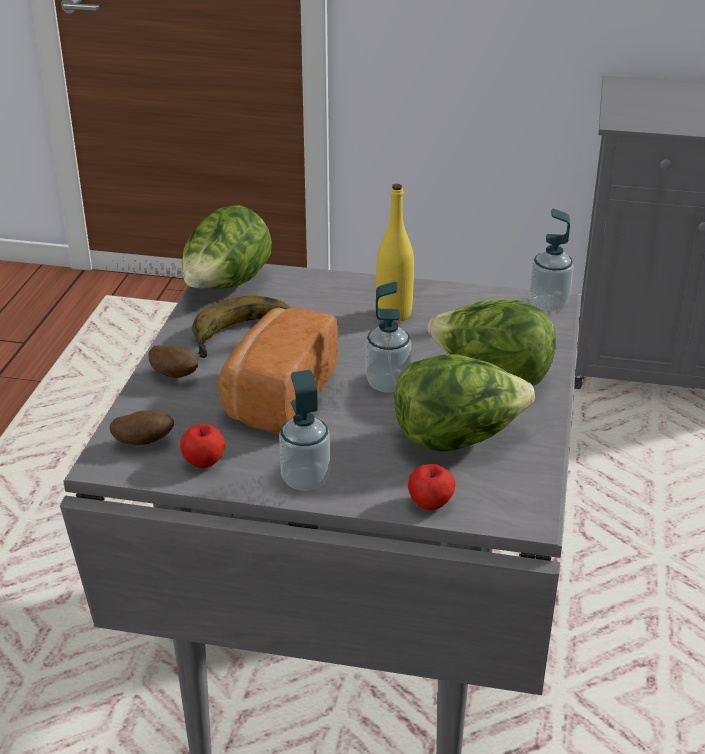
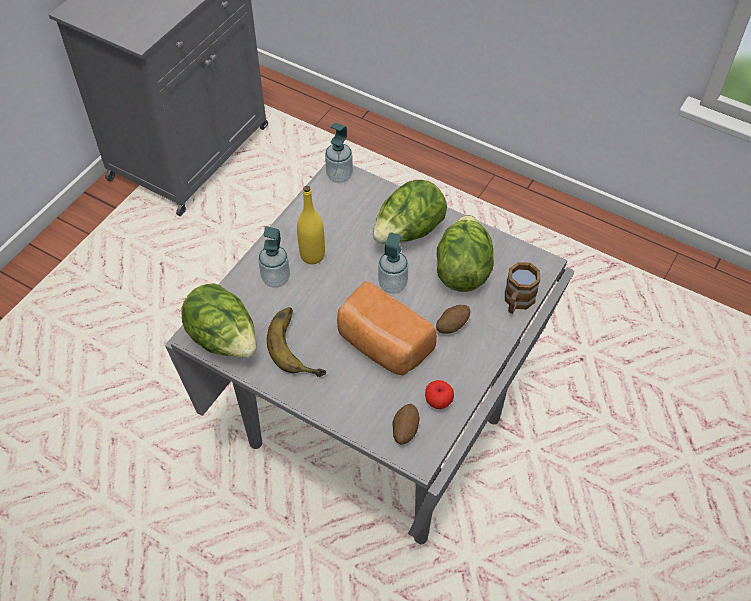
camera: 70 degrees left, 20 degrees up
potato [149,346,198,378] -> potato moved to [436,305,470,334]
soap dispenser [279,370,330,491] -> soap dispenser moved to [258,226,290,288]
apple [408,464,456,510] -> mug [505,262,540,314]

